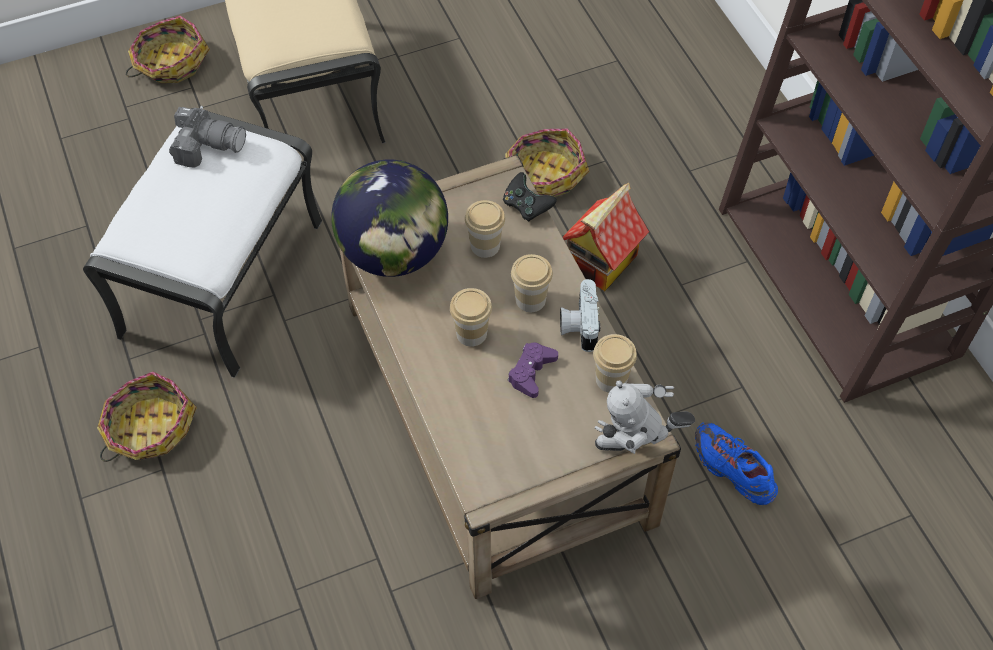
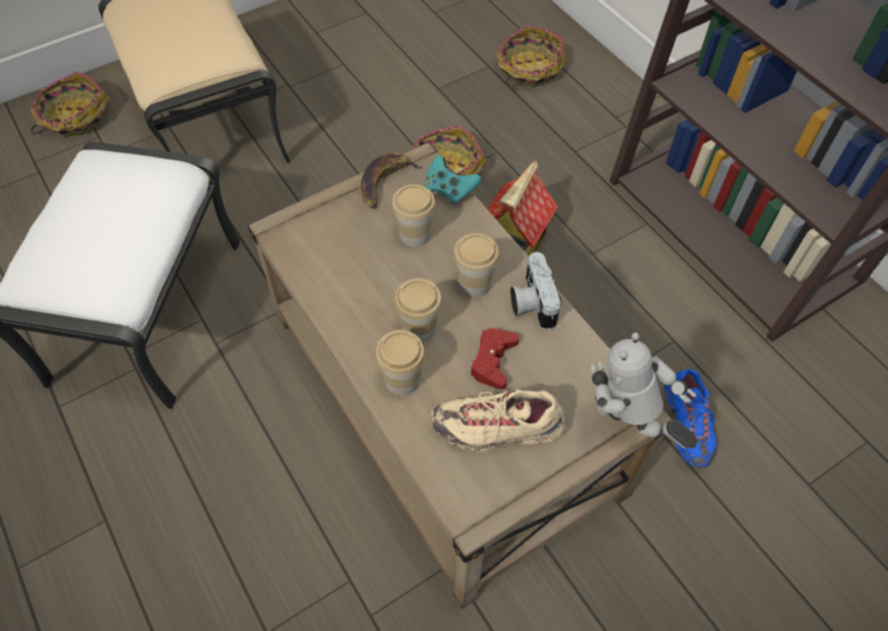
camera: 10 degrees left, 0 degrees up
basket [97,372,197,462] -> basket moved to [496,25,566,87]
camera [169,106,246,167] -> none
globe [331,159,448,277] -> none
black game controller [503,172,557,222] -> turquoise game controller [425,155,481,205]
purple game controller [508,343,558,398] -> red game controller [469,328,519,390]
cup [593,334,637,393] -> cup moved to [375,330,425,396]
toy robot [595,380,695,454] -> toy robot turned 60 degrees clockwise [591,332,697,448]
blue shoe [695,422,778,505] -> blue shoe turned 135 degrees counterclockwise [664,369,717,467]
none -> banana [361,152,422,209]
none -> beige shoe [431,390,567,452]

